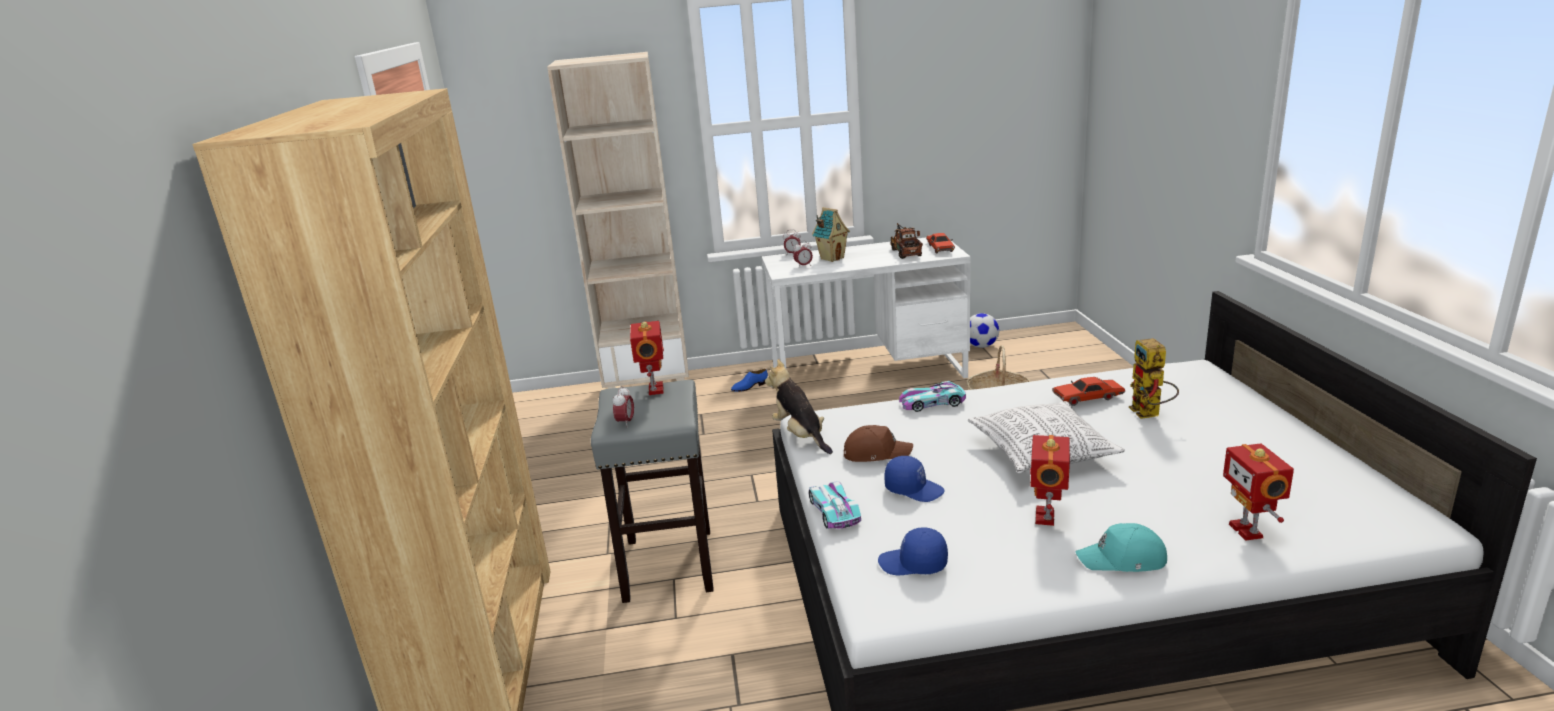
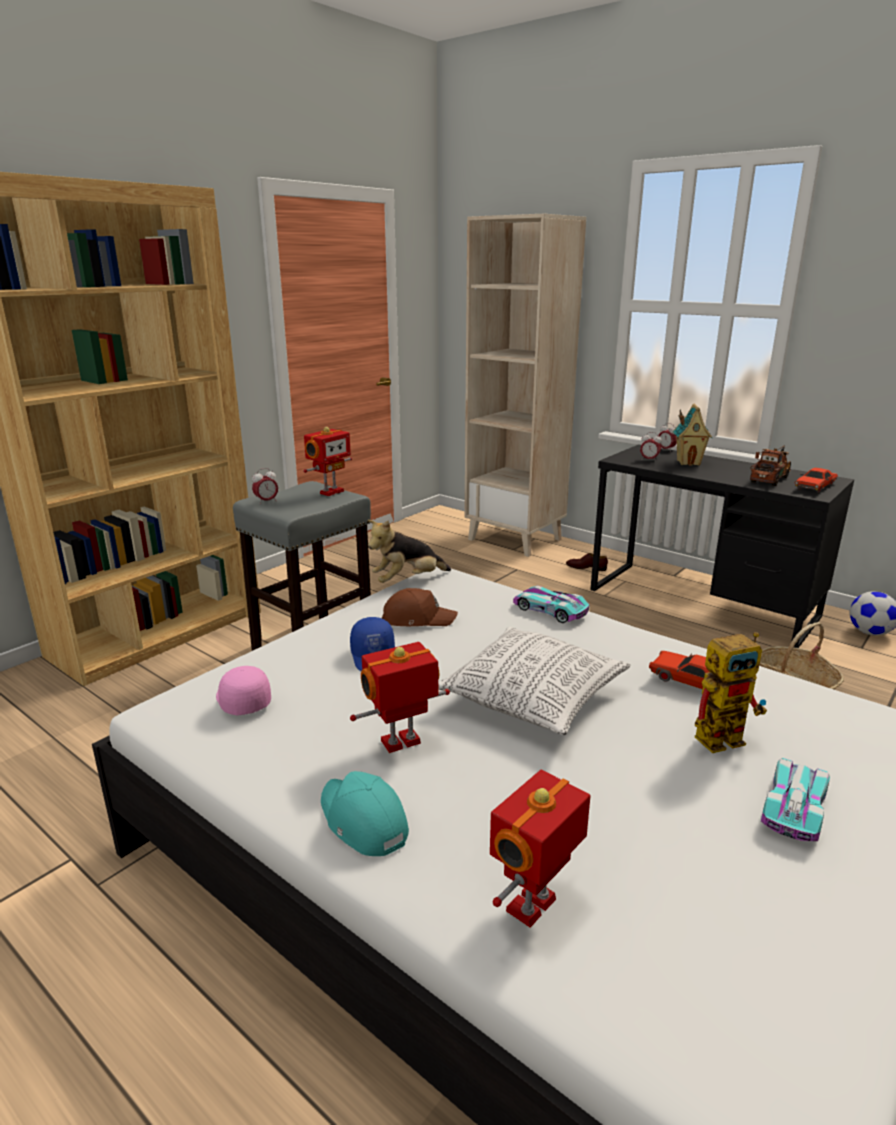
camera: 45 degrees right, 0 degrees up
blue shoe [731,369,768,392] -> brown shoe [566,553,608,571]
white desk [762,238,970,378] -> black desk [590,444,854,648]
plush toy [765,360,833,454] -> plush toy turned 135 degrees counterclockwise [368,520,451,583]
toy car [809,481,861,529] -> toy car moved to [761,758,830,841]
brown cap [844,425,913,462] -> brown cap turned 45 degrees counterclockwise [382,588,458,626]
blue cap [878,527,948,575] -> pink cap [216,666,271,716]
toy robot [1129,338,1179,419] -> toy robot turned 150 degrees counterclockwise [695,632,767,753]

